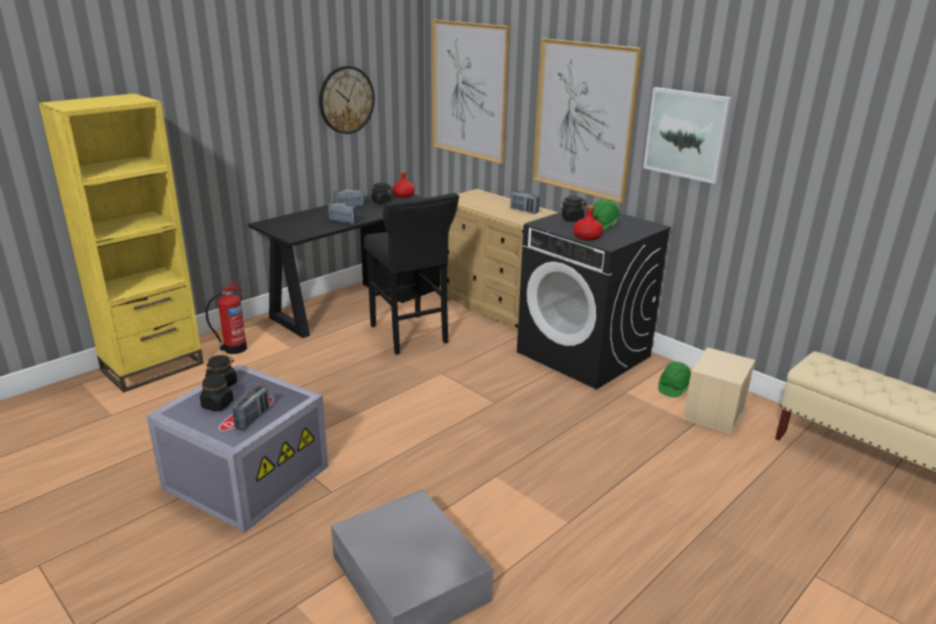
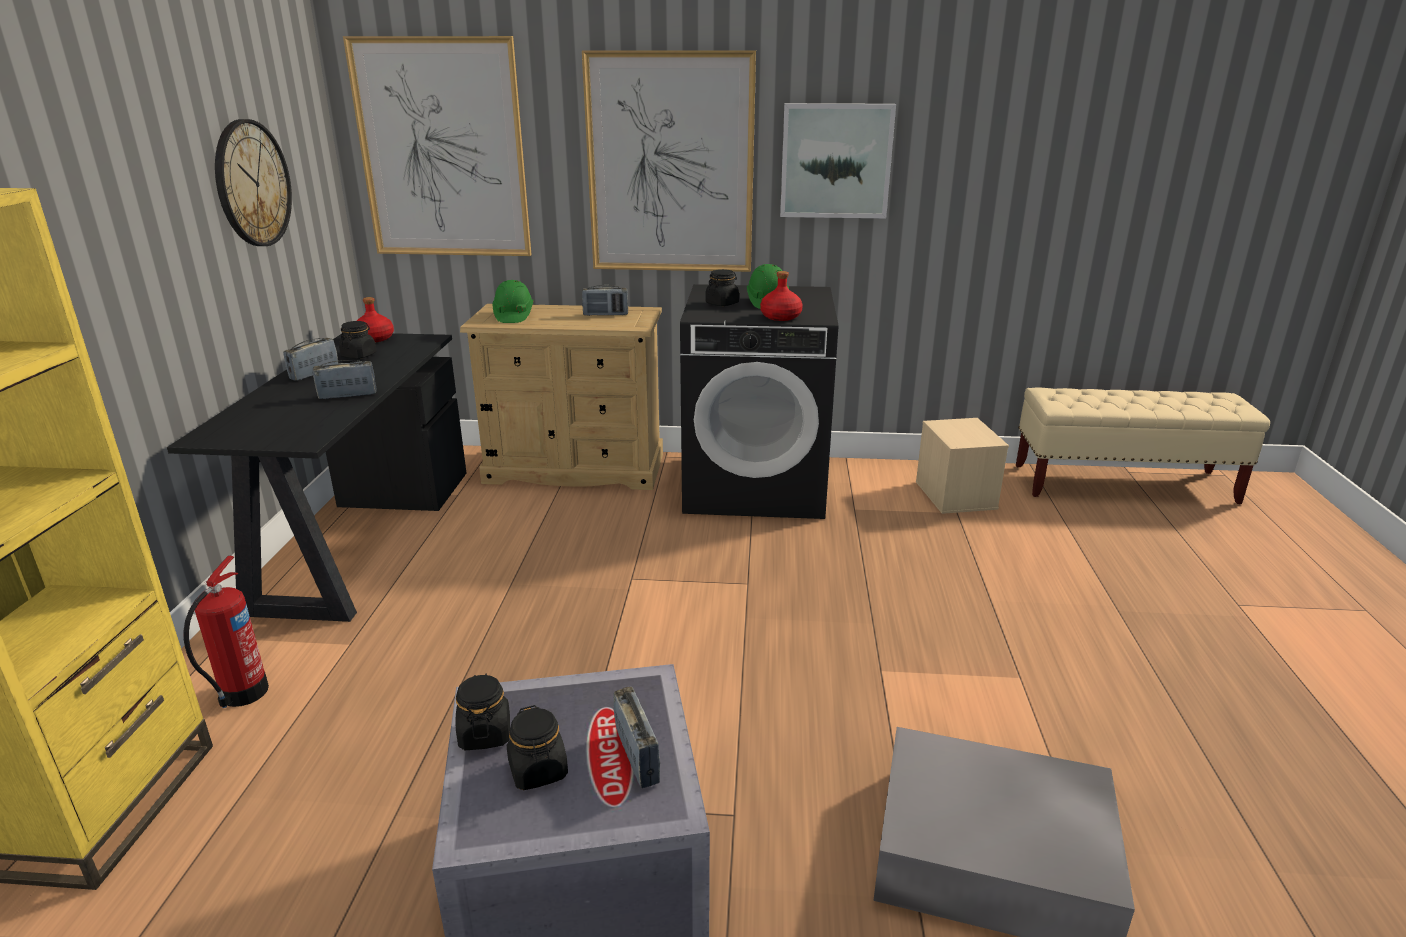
camera: 40 degrees left, 0 degrees up
black stool [364,193,459,355] -> none
green hard hat [658,362,691,398] -> green hard hat moved to [493,280,533,323]

